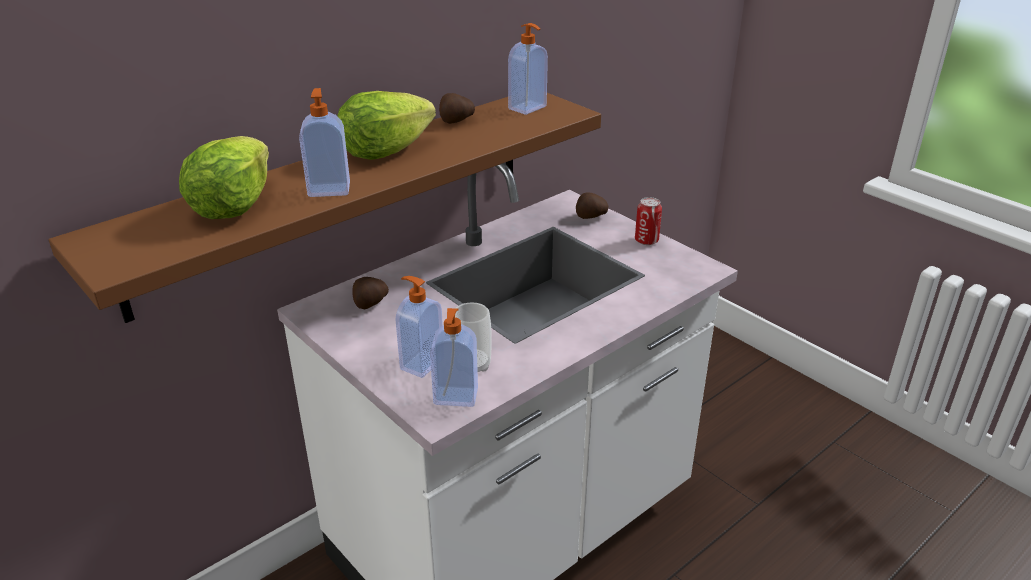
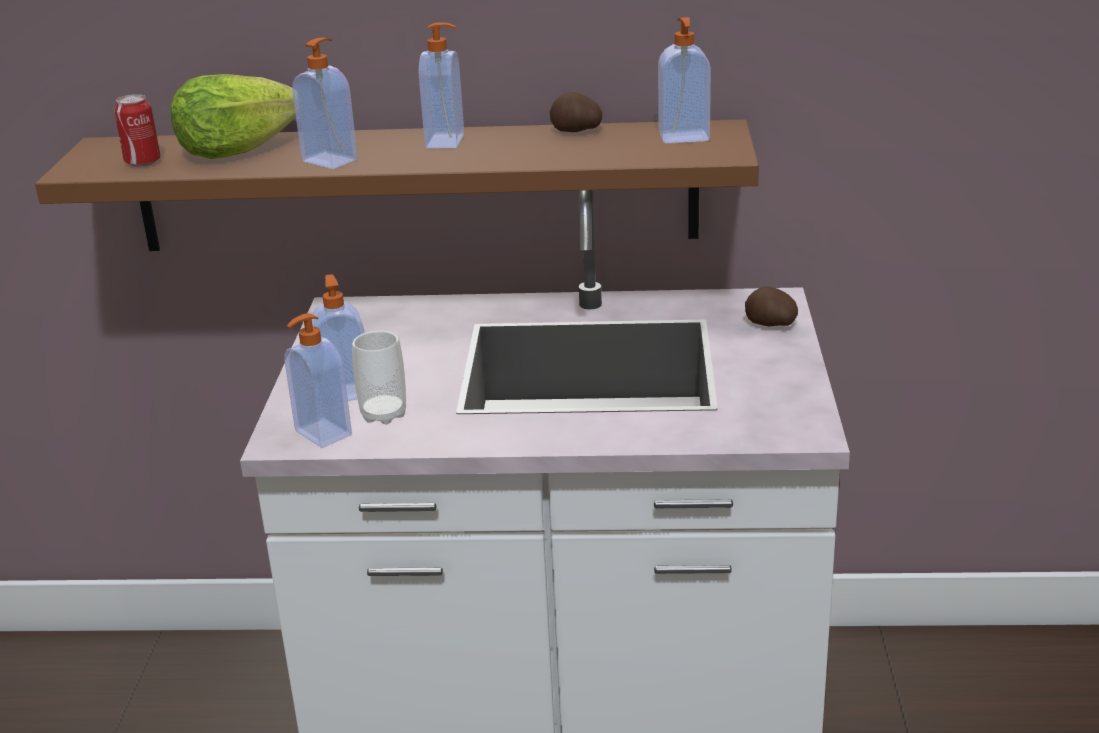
camera: 45 degrees right, 5 degrees down
lettuce [338,91,436,160] -> soap dispenser [419,22,464,148]
potato [352,277,389,309] -> none
can [635,197,662,245] -> can moved to [114,94,160,167]

